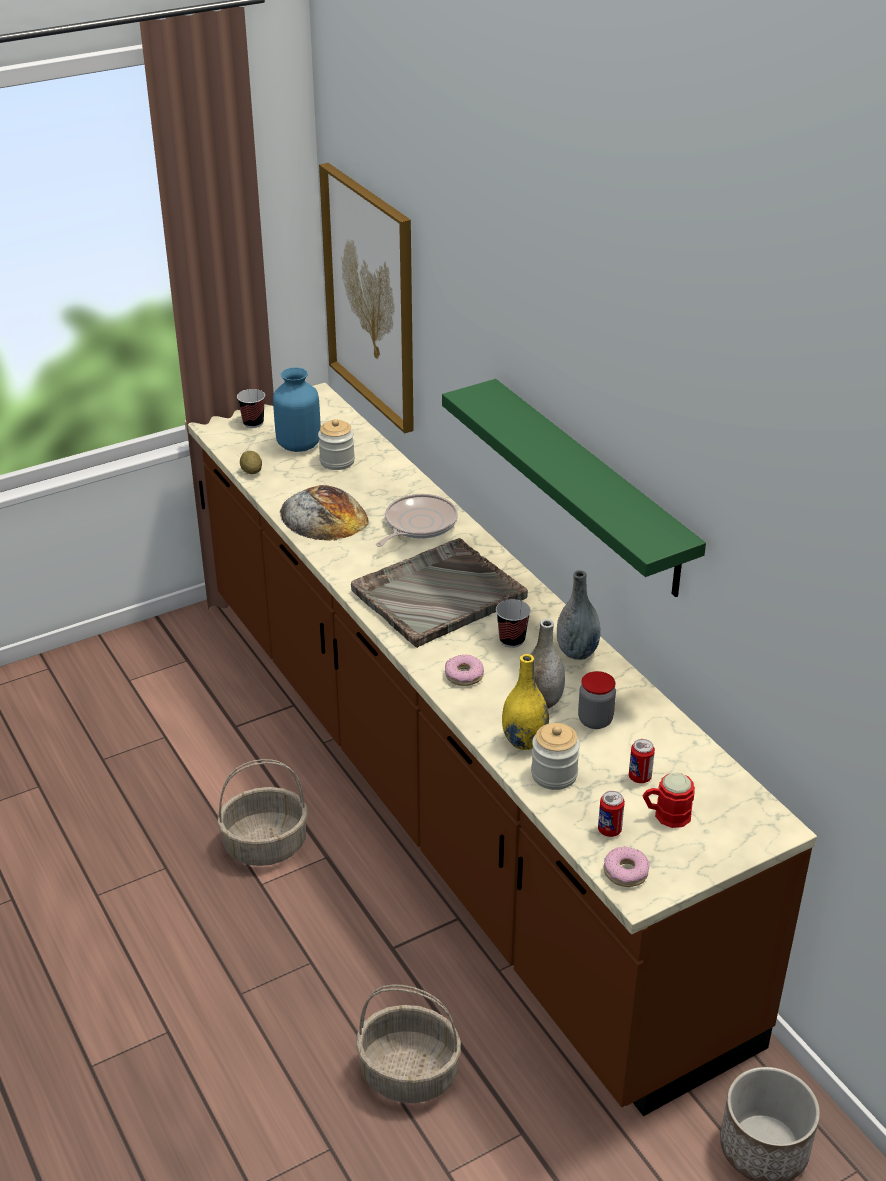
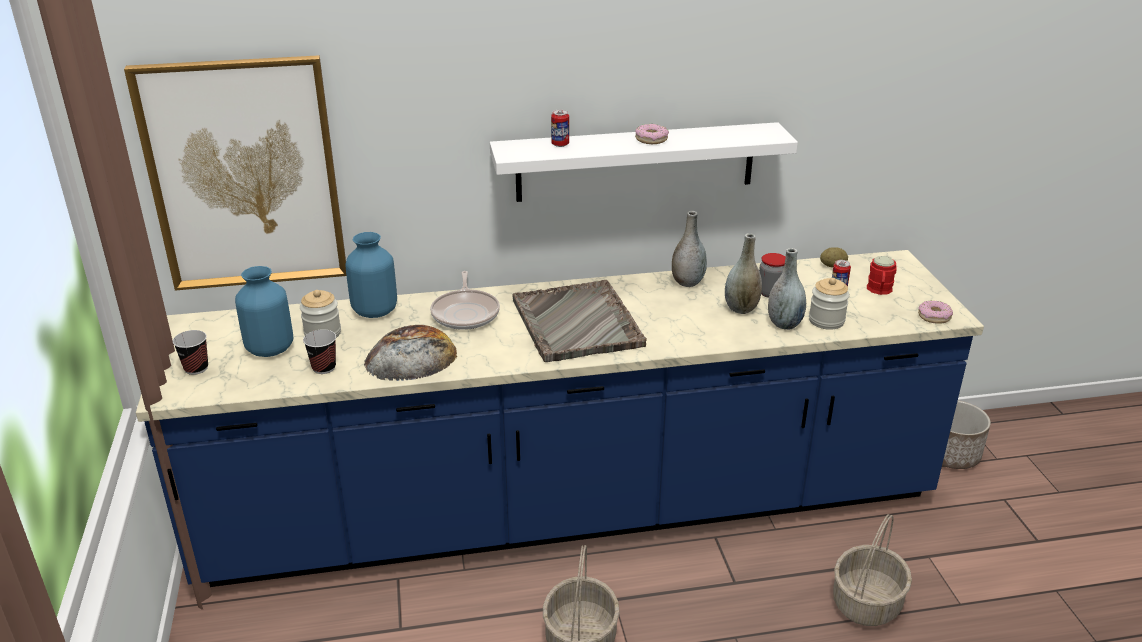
camera: 70 degrees left, 5 degrees down
brown counter [185,383,817,1116] -> blue counter [136,250,984,587]
potato [240,451,262,474] -> potato moved to [820,247,848,267]
frying pan [376,494,458,547] -> frying pan turned 150 degrees counterclockwise [430,271,500,330]
green shelf [442,379,706,597] -> white shelf [490,122,798,202]
donut [445,654,484,686] -> donut moved to [635,124,669,144]
cup [496,599,531,648] -> cup moved to [303,329,336,374]
yellow vase [502,654,549,750] -> grey vase [768,248,806,330]
can [598,791,625,837] -> can moved to [551,110,569,147]
none -> blue vase [346,232,397,318]

